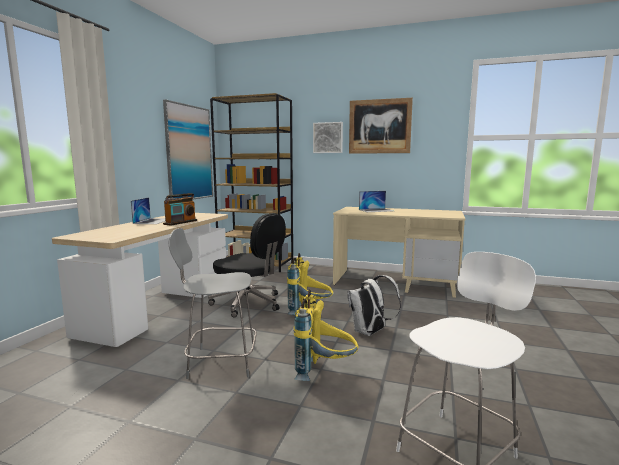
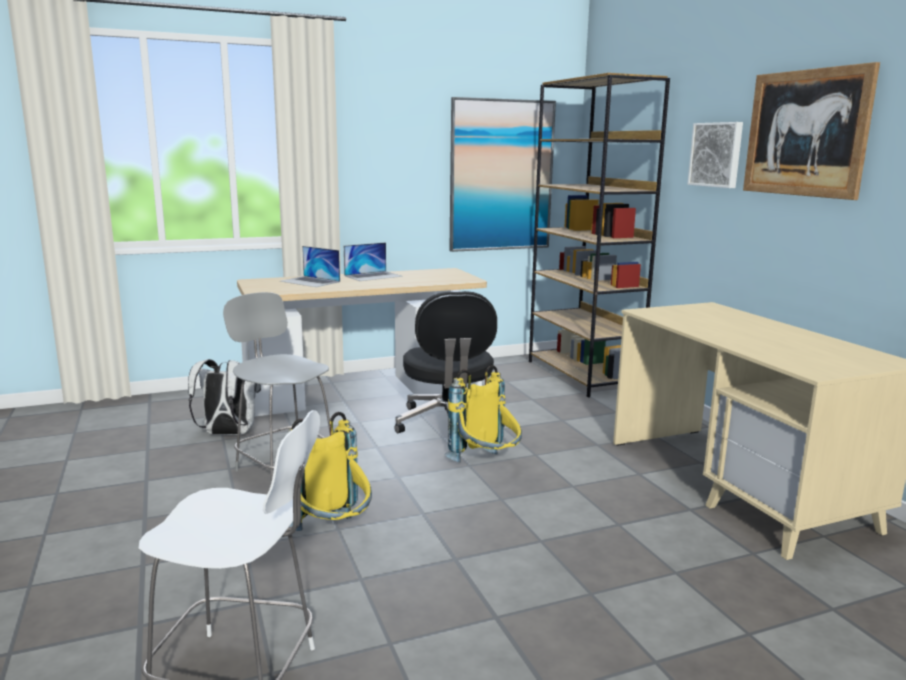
camera: 50 degrees right, 5 degrees up
radio [163,193,197,226] -> none
white backpack [347,275,401,336] -> white backpack moved to [188,359,261,435]
laptop [359,191,393,212] -> laptop moved to [280,246,340,287]

